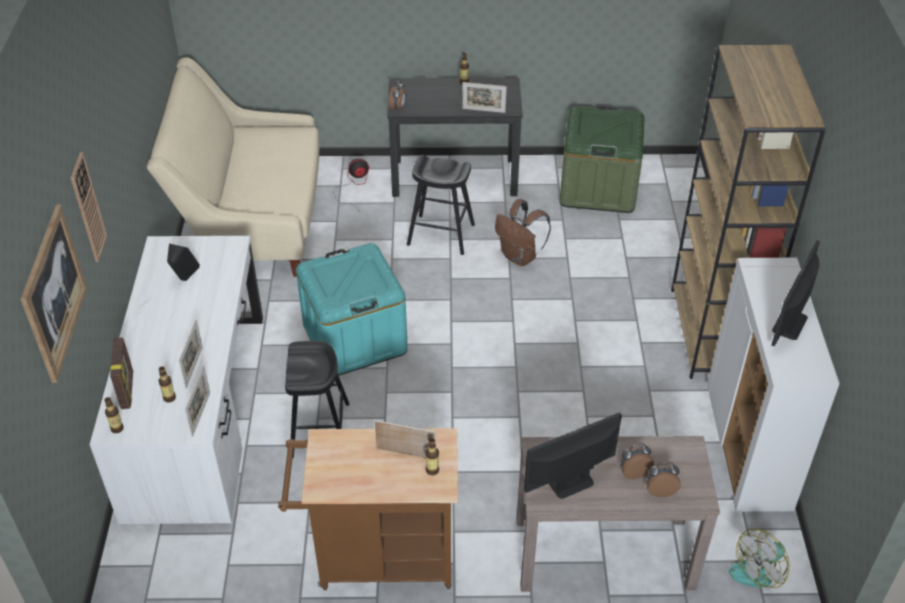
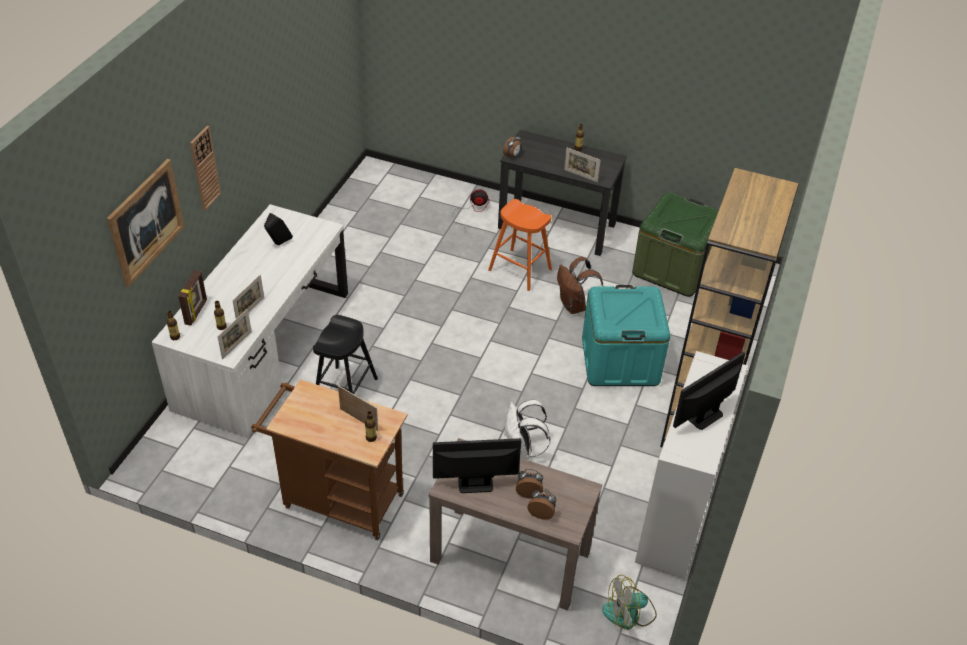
camera: 20 degrees right, 0 degrees up
beige sofa [147,57,319,277] -> none
turquoise storage box [296,243,408,375] -> turquoise storage box moved to [582,285,670,386]
black stool [407,155,475,255] -> orange stool [488,199,552,291]
none -> white backpack [504,400,551,460]

